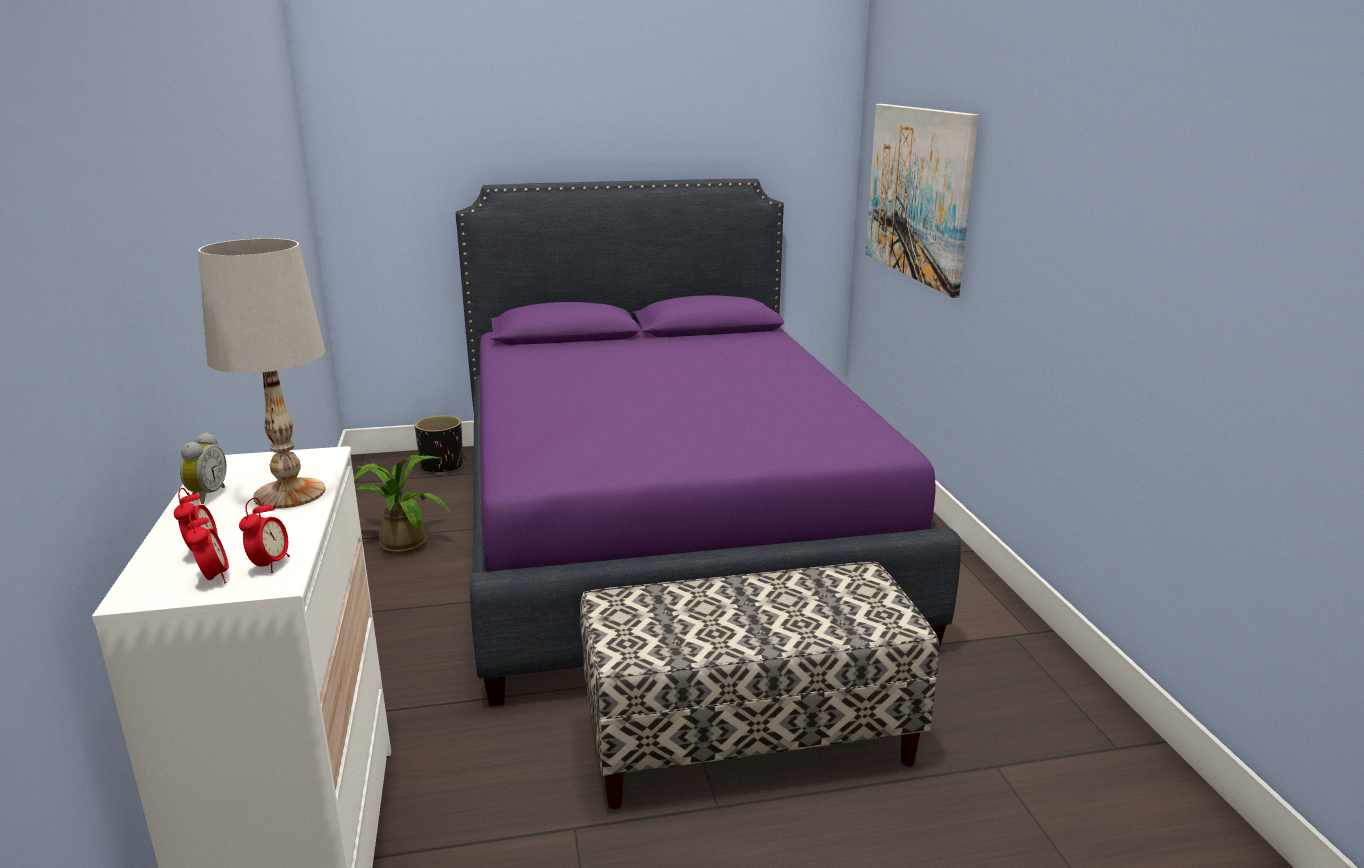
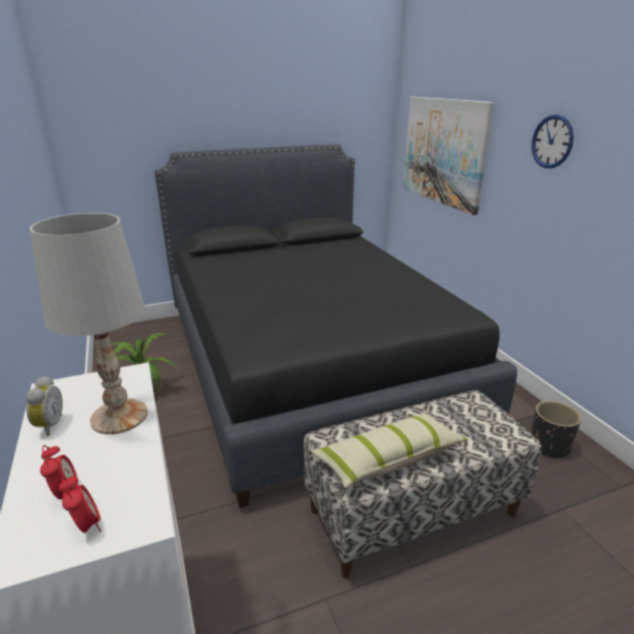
camera: 10 degrees left, 5 degrees up
alarm clock [239,498,290,573] -> none
black planter [415,415,463,475] -> black planter moved to [531,401,581,459]
purple bed [456,179,961,706] -> black bed [155,144,517,508]
none -> pillow [311,413,468,488]
none -> wall clock [532,114,574,168]

